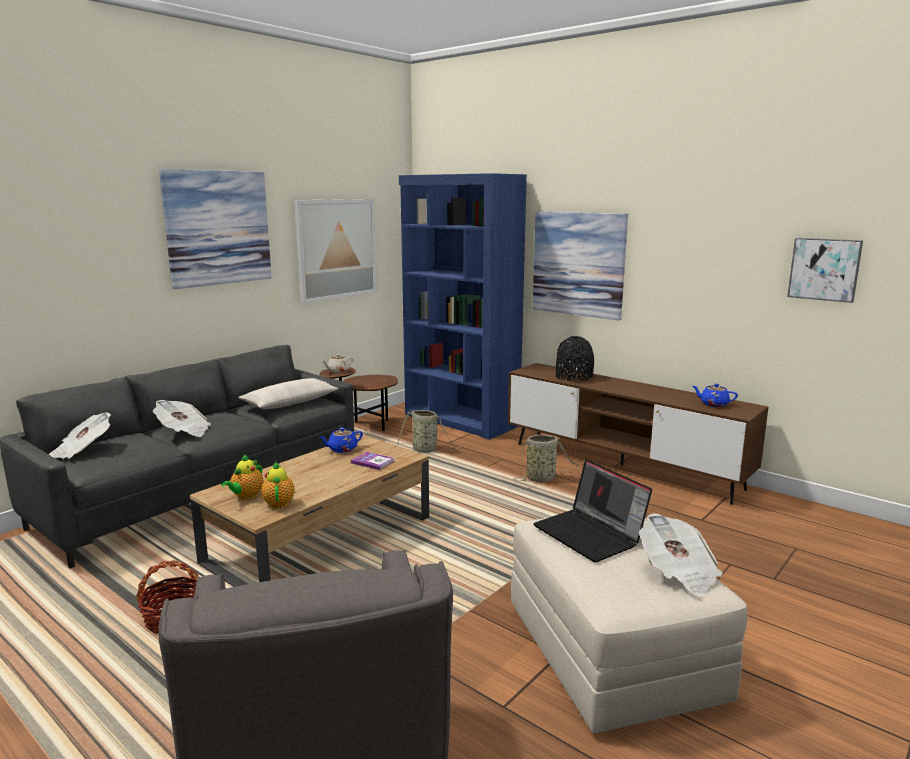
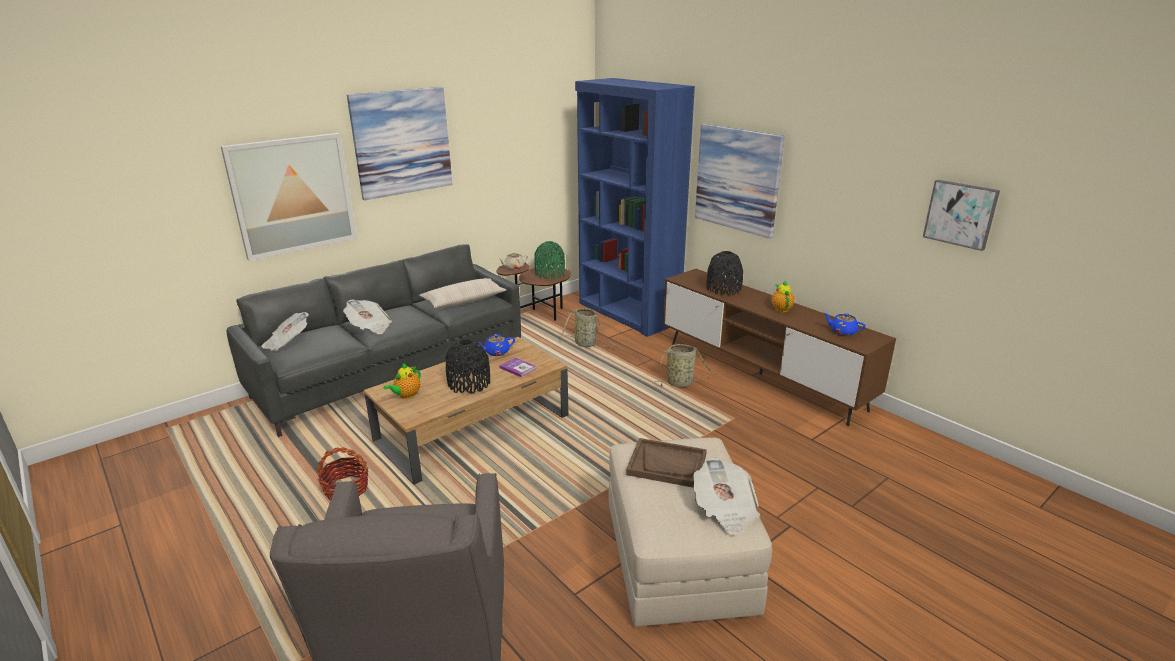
camera: 10 degrees right, 10 degrees up
teapot [261,462,295,509] -> teapot moved to [772,280,795,312]
picture [294,199,377,303] -> picture moved to [221,133,357,261]
laptop [533,459,652,562] -> brown tray [626,438,707,488]
none -> black vase [445,339,490,393]
none -> green vase [534,241,565,279]

